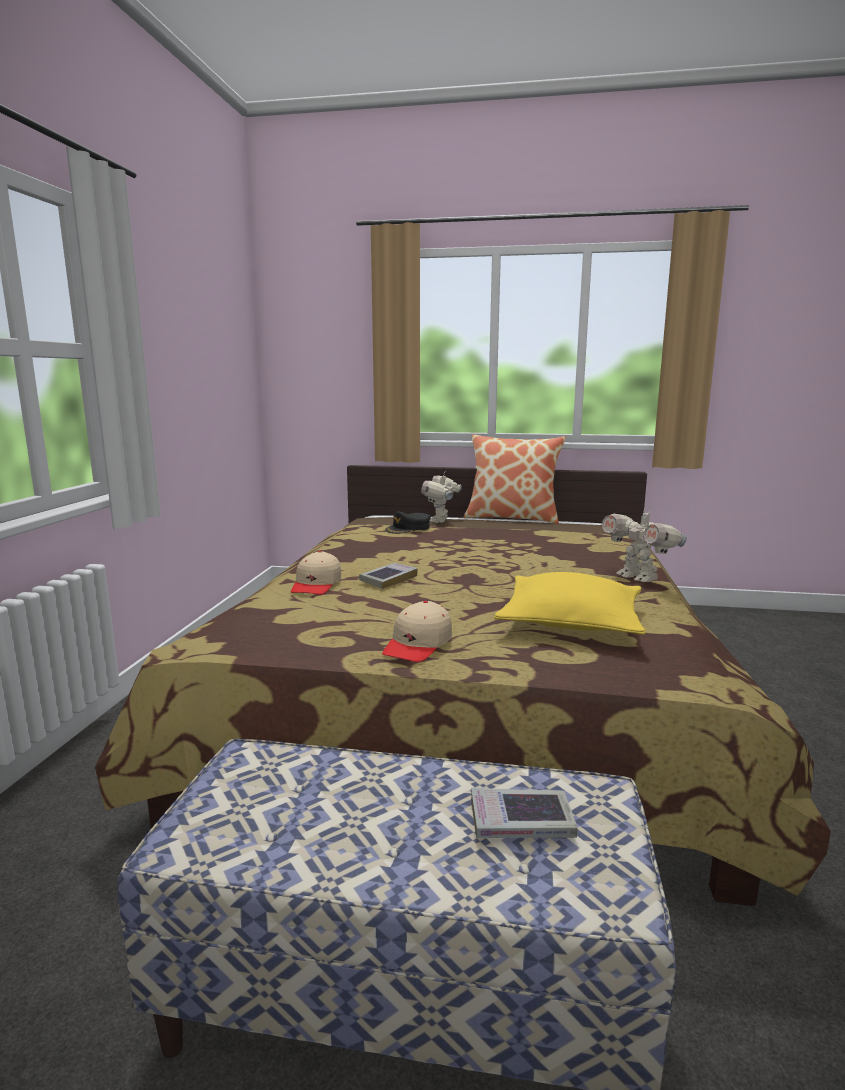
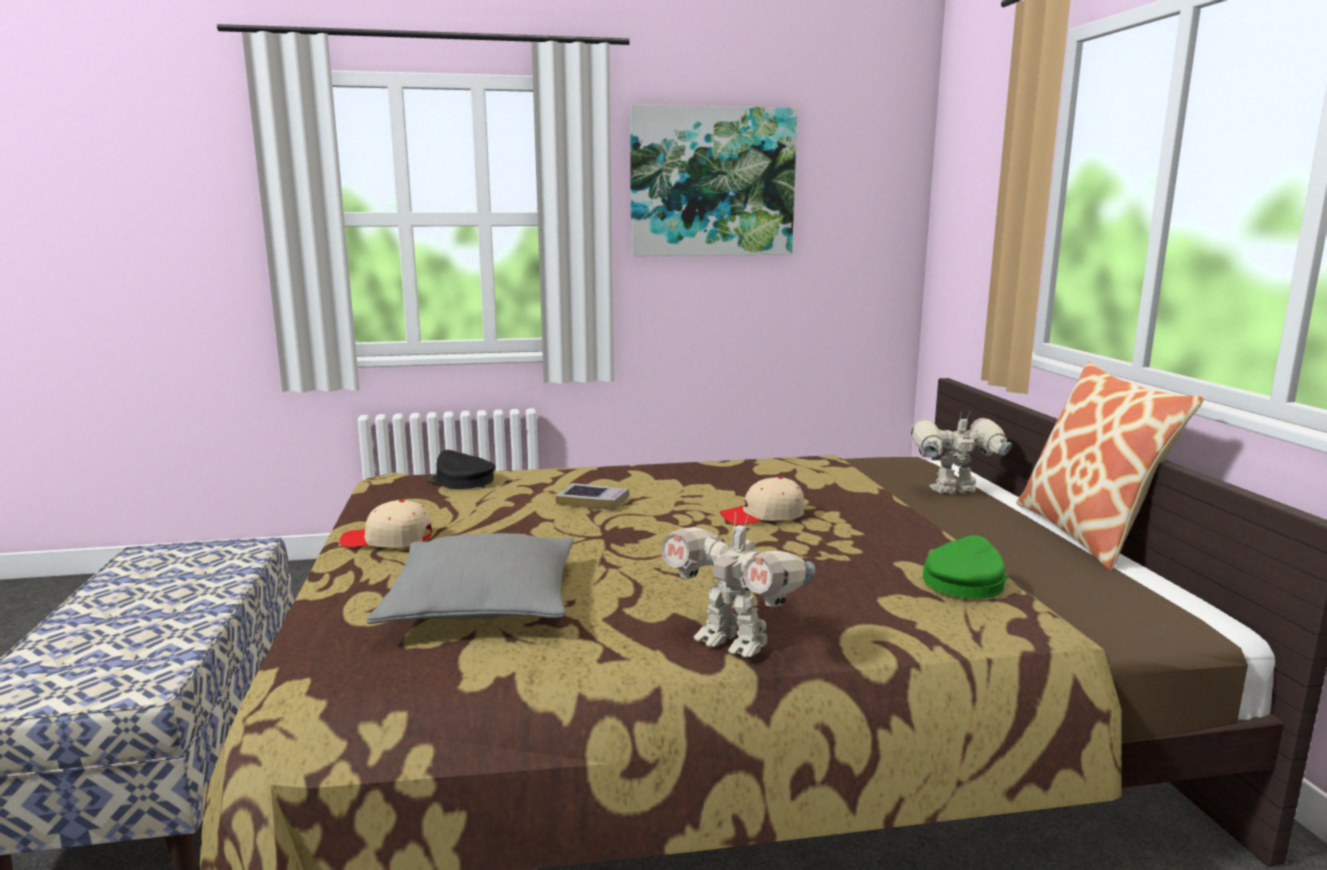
camera: 70 degrees right, 0 degrees up
beige cap [291,551,341,595] -> beige cap moved to [720,477,804,525]
black cap [385,512,431,534] -> black cap moved to [425,450,496,489]
book [471,788,578,838] -> none
yellow pillow [494,572,645,635] -> grey pillow [366,533,574,624]
toy robot [602,506,687,582] -> toy robot turned 90 degrees counterclockwise [661,512,815,657]
none -> picture [630,104,797,256]
none -> green cap [923,535,1008,599]

